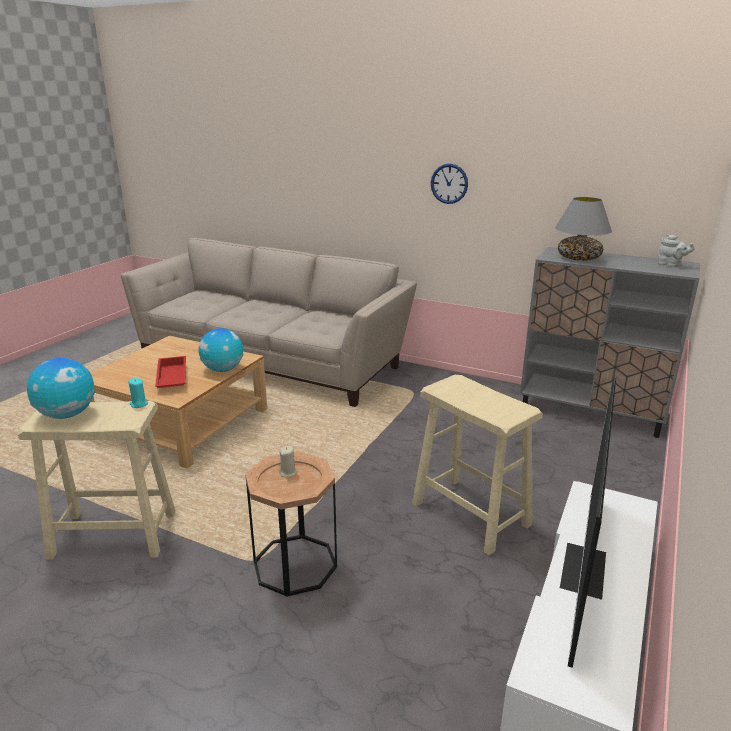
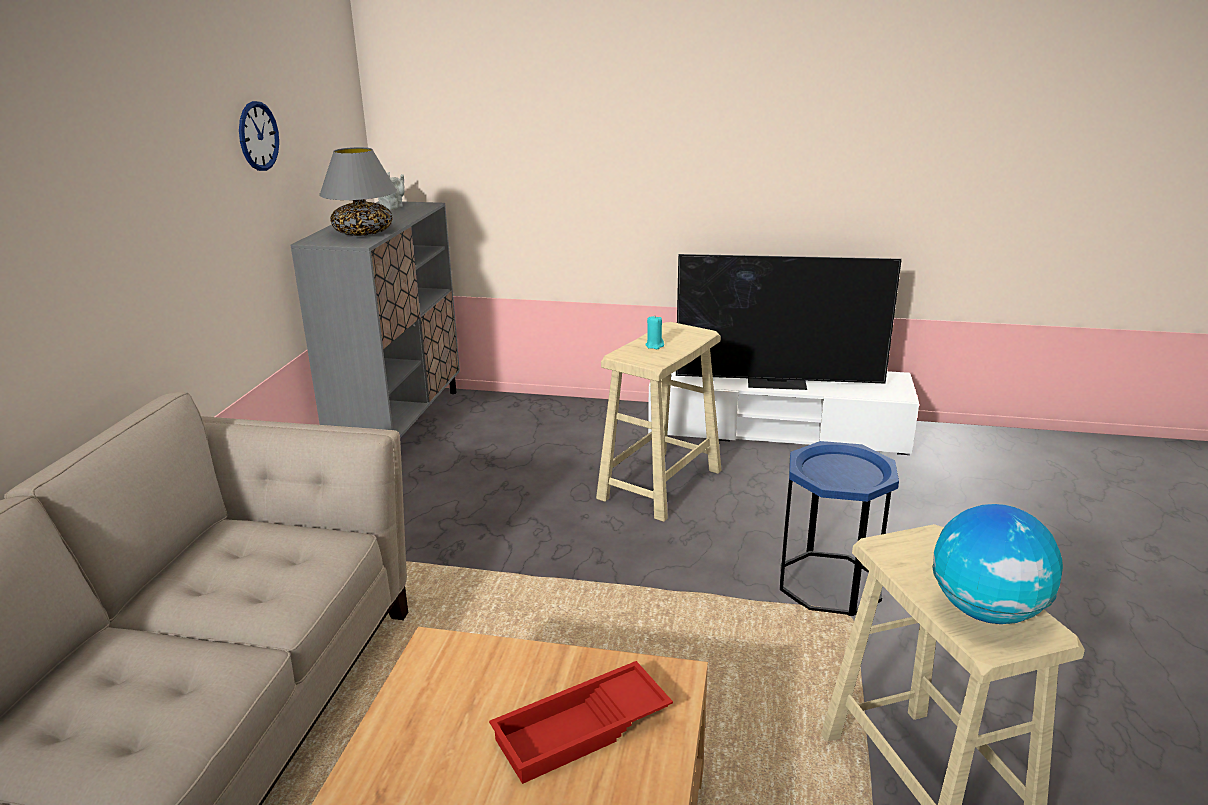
camera: 105 degrees left, 0 degrees up
turquoise candle [128,378,148,408] -> turquoise candle moved to [645,316,664,349]
globe [199,328,243,372] -> none
brown side table [245,451,337,596] -> blue side table [780,441,899,616]
beige candle [279,446,298,477] -> none
wall clock [431,164,468,204] -> wall clock moved to [239,101,279,171]

